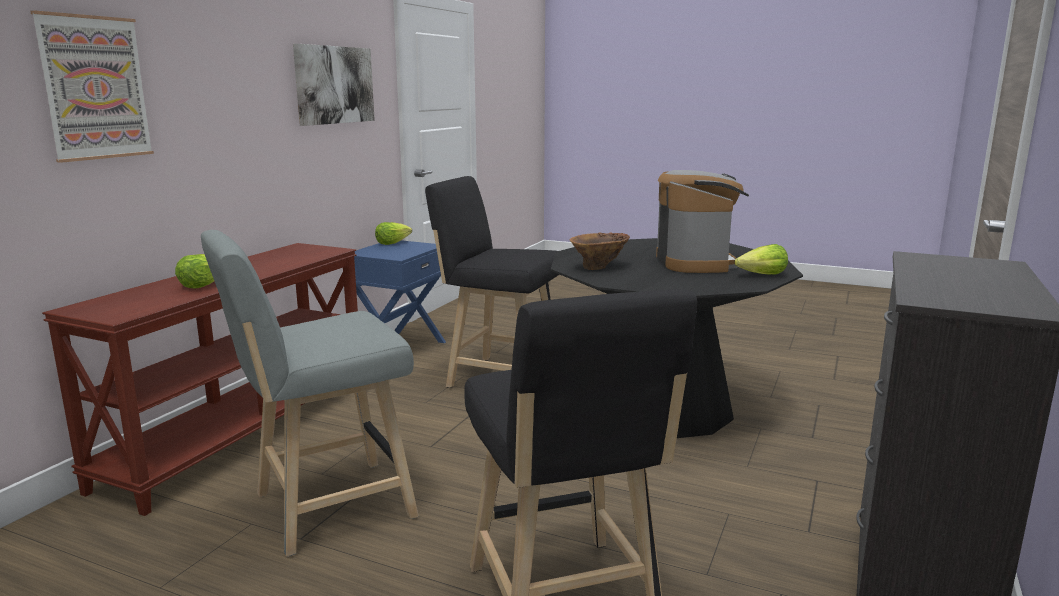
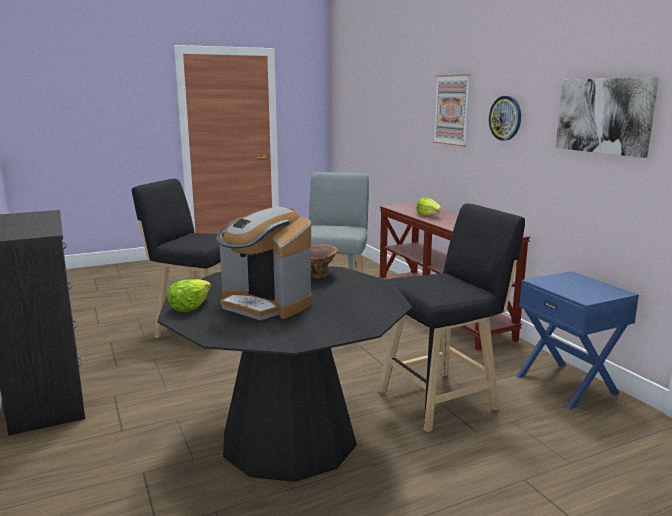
camera: 130 degrees right, 0 degrees up
lettuce [375,222,412,245] -> none
none -> wall clock [489,96,521,141]

